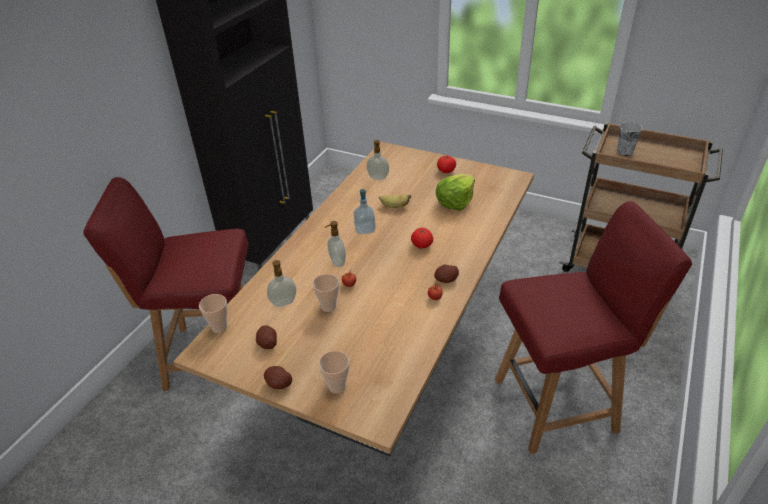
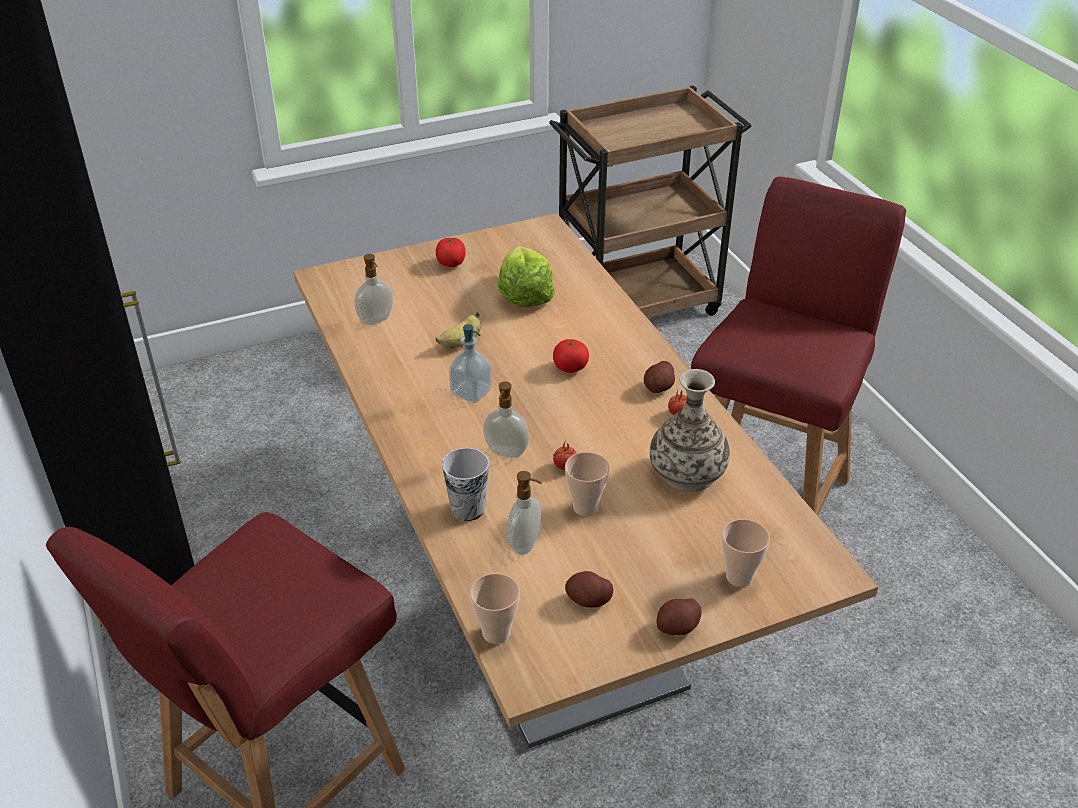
camera: 50 degrees left, 0 degrees up
cup [617,122,642,156] -> cup moved to [442,448,489,521]
none -> vase [650,369,730,492]

